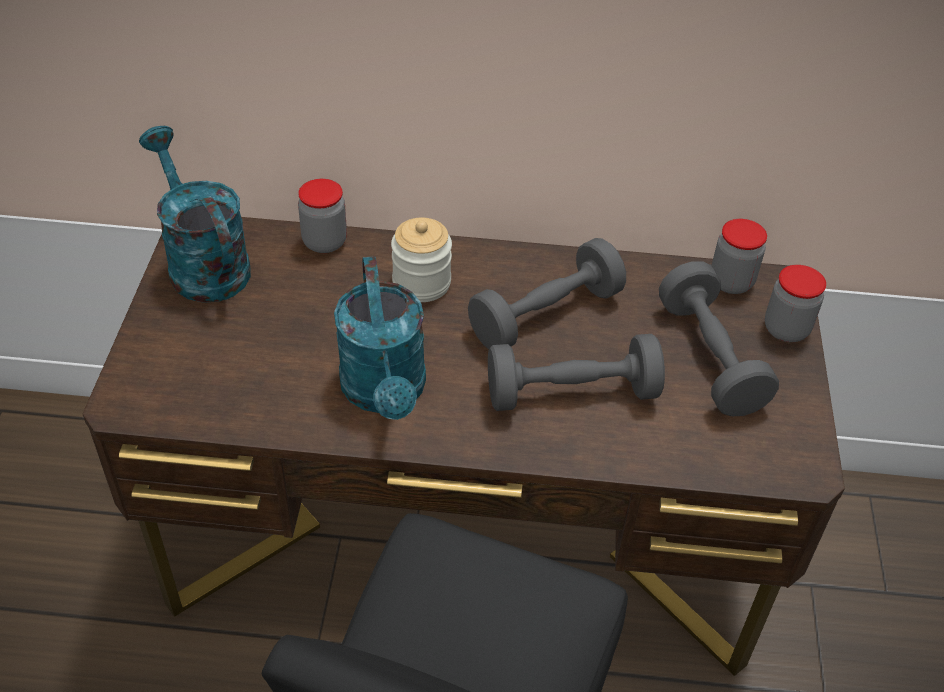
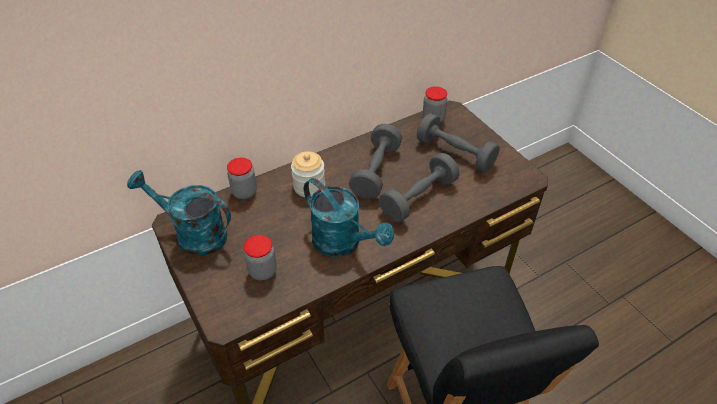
camera: 35 degrees left, 0 degrees up
jar [765,265,826,342] -> jar moved to [244,235,277,281]

